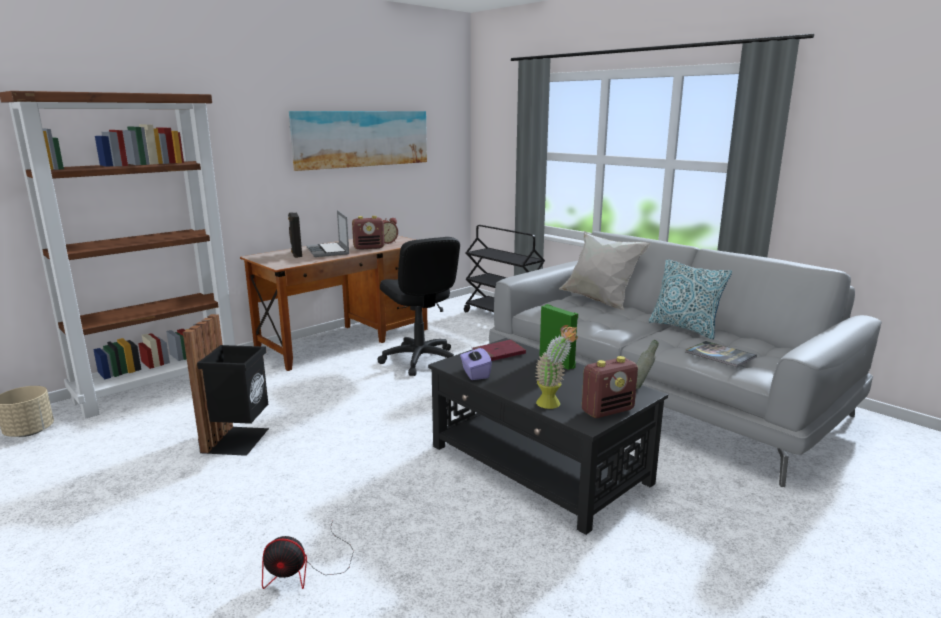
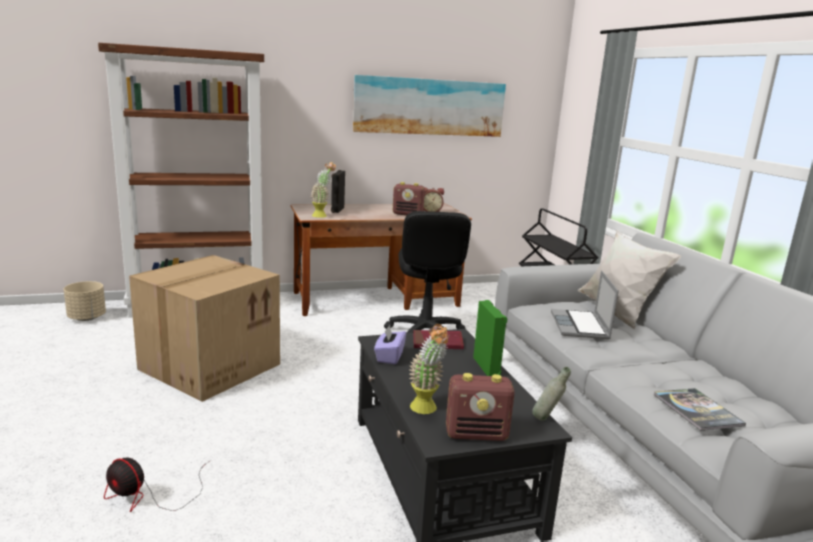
camera: 25 degrees right, 0 degrees up
black trash can [183,314,269,456] -> cardboard box [129,255,280,402]
laptop [306,210,349,257] -> laptop moved to [551,271,619,339]
pillow [649,259,732,339] -> none
none -> potted plant [311,162,336,218]

